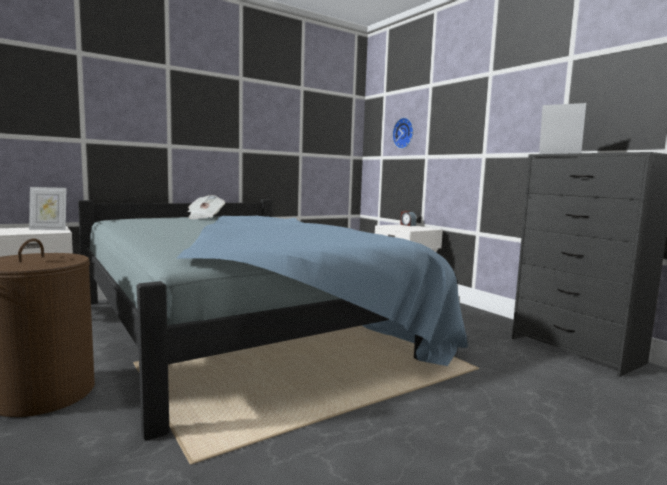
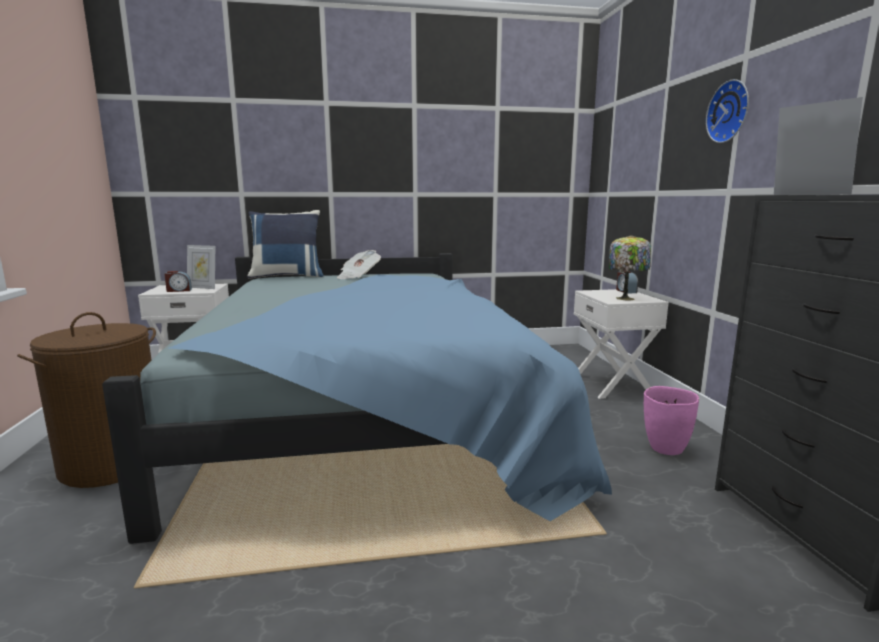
camera: 25 degrees right, 5 degrees up
wall clock [392,117,414,149] -> wall clock moved to [706,79,749,143]
none -> alarm clock [164,271,192,292]
none -> blue pillow [247,210,324,279]
none -> table lamp [609,235,651,300]
none -> pink vase [644,386,699,455]

